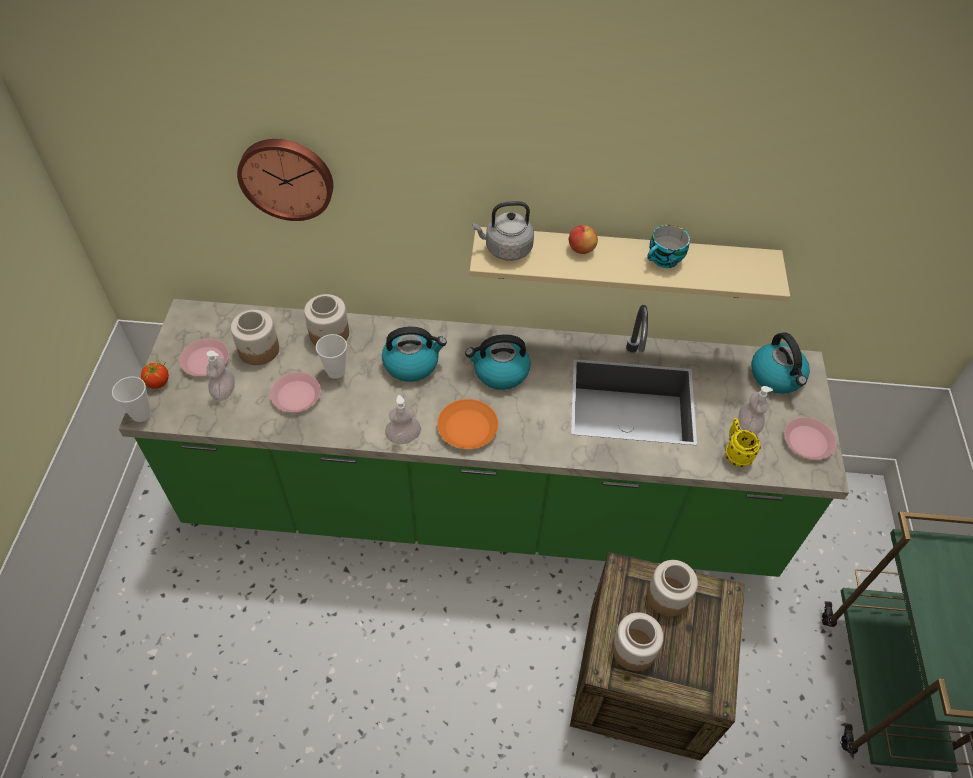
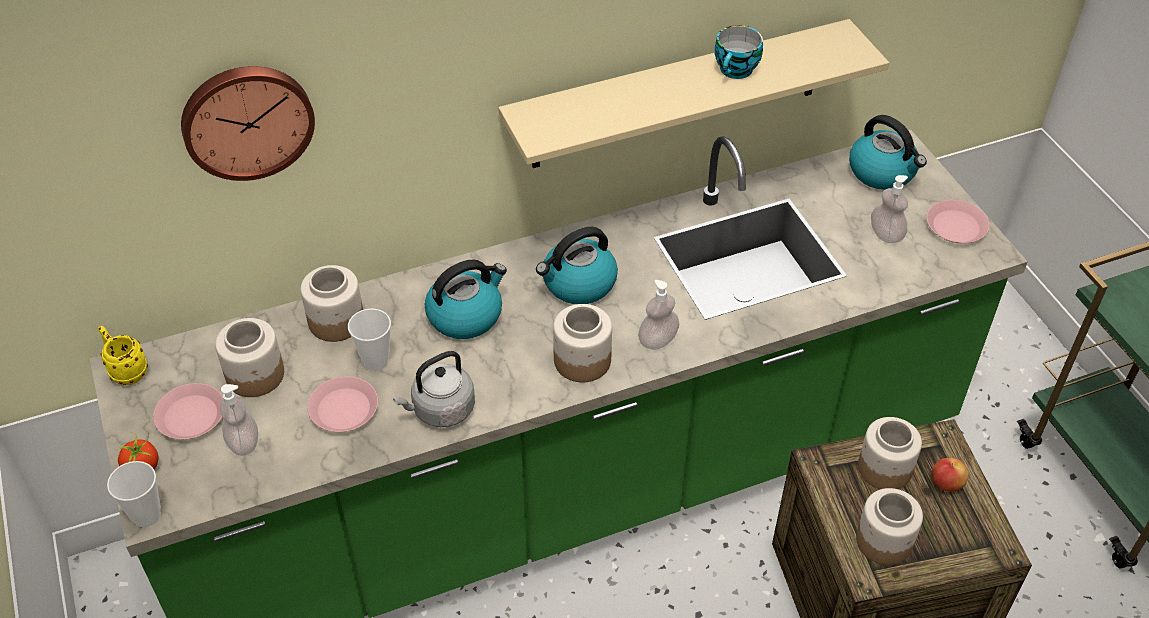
camera: 25 degrees left, 5 degrees down
soap dispenser [385,395,421,444] -> soap dispenser moved to [638,280,679,350]
orange plate [437,399,498,449] -> jar [553,304,612,382]
grey kettle [472,201,534,261] -> grey kettle moved to [393,351,475,427]
apple [569,225,598,254] -> apple moved to [932,458,969,492]
yellow mug [725,418,761,467] -> yellow mug moved to [98,326,148,385]

